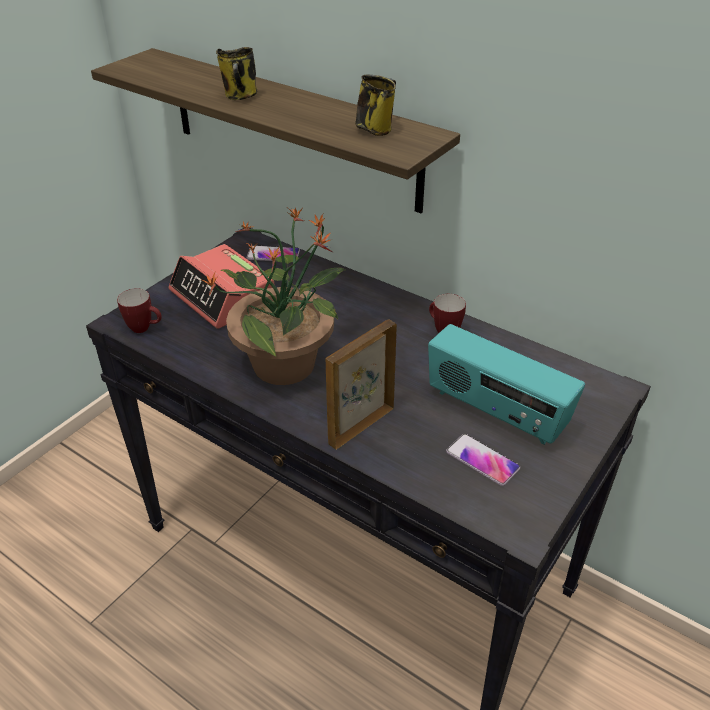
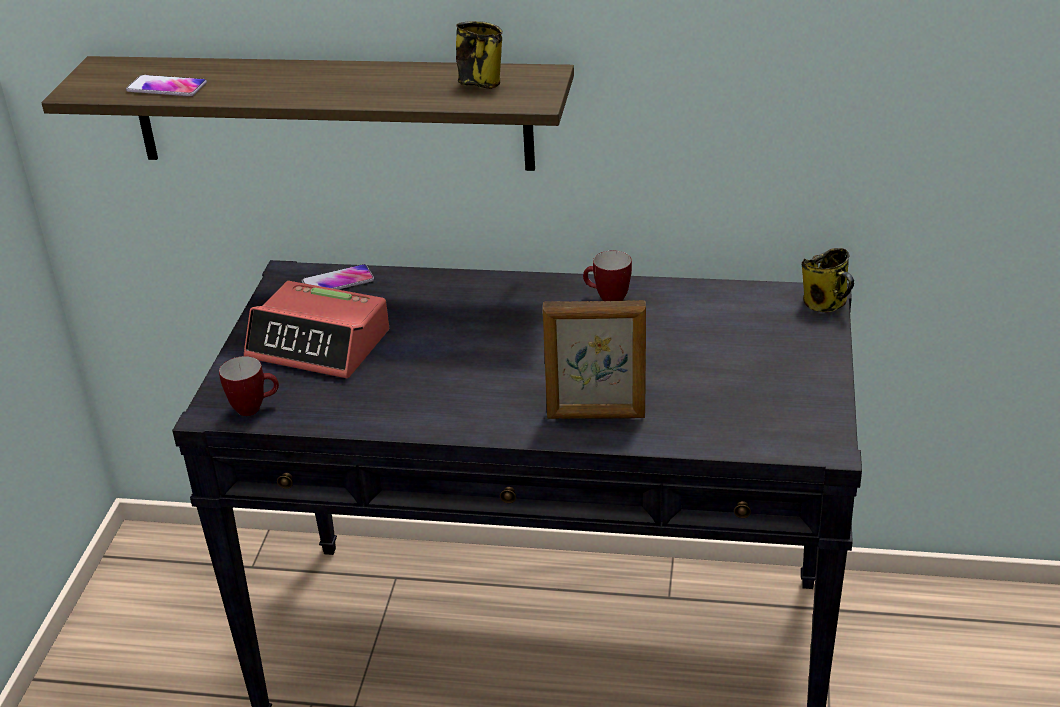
camera: 25 degrees left, 5 degrees down
potted plant [200,208,347,385] -> none
mug [216,47,257,100] -> mug moved to [802,248,854,312]
picture frame [326,319,397,450] -> picture frame turned 105 degrees counterclockwise [542,300,646,419]
radio [428,324,585,445] -> none
phone [446,434,521,486] -> phone moved to [126,75,207,97]

